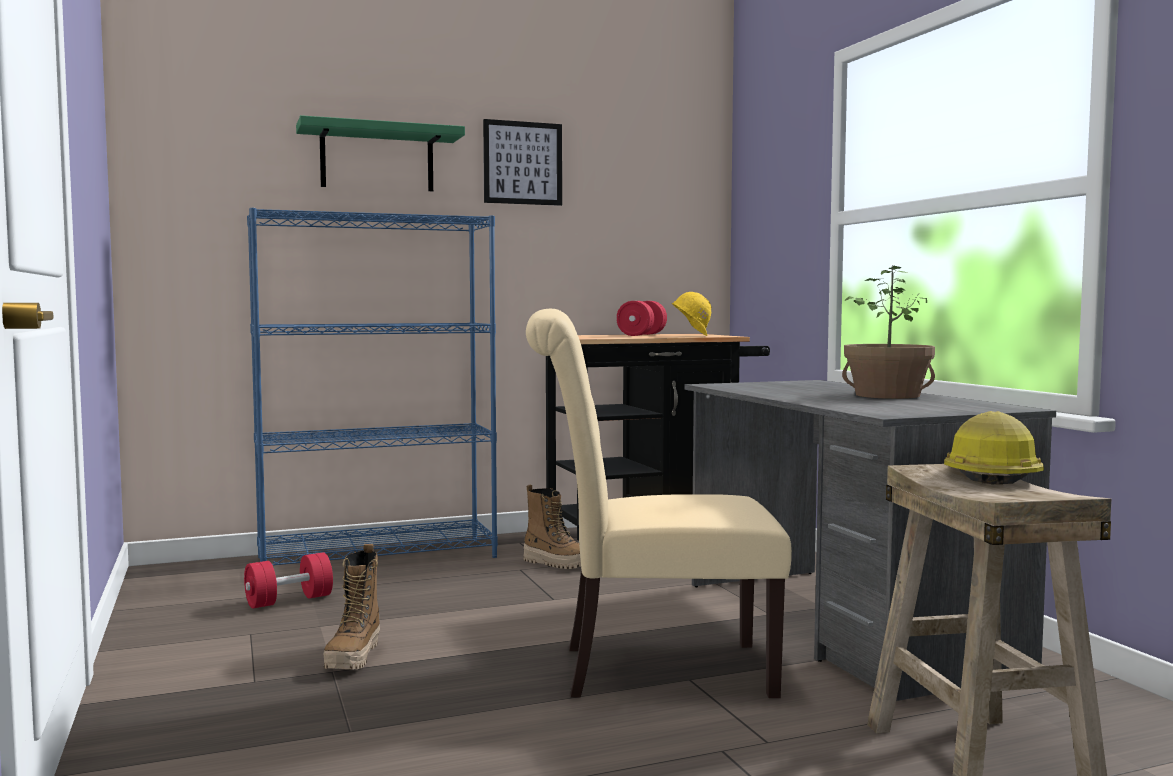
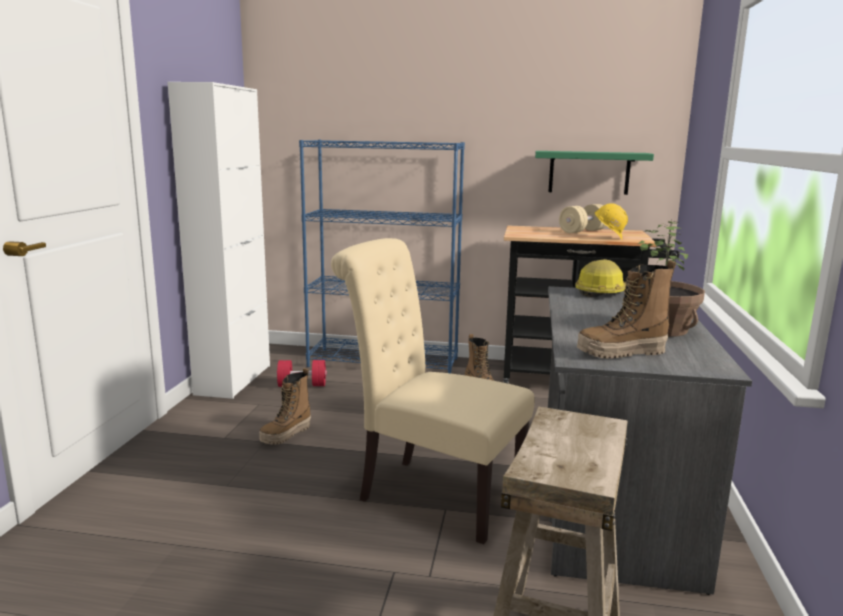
camera: 30 degrees right, 10 degrees up
green shelf [296,115,465,191] -> green shelf moved to [535,151,654,195]
picture [483,119,562,206] -> none
red dumbbell [616,301,667,336] -> beige dumbbell [559,204,606,233]
hard hat [944,411,1044,485] -> hard hat moved to [575,259,626,297]
none -> white cabinet [167,82,270,399]
none -> boot [577,260,676,359]

